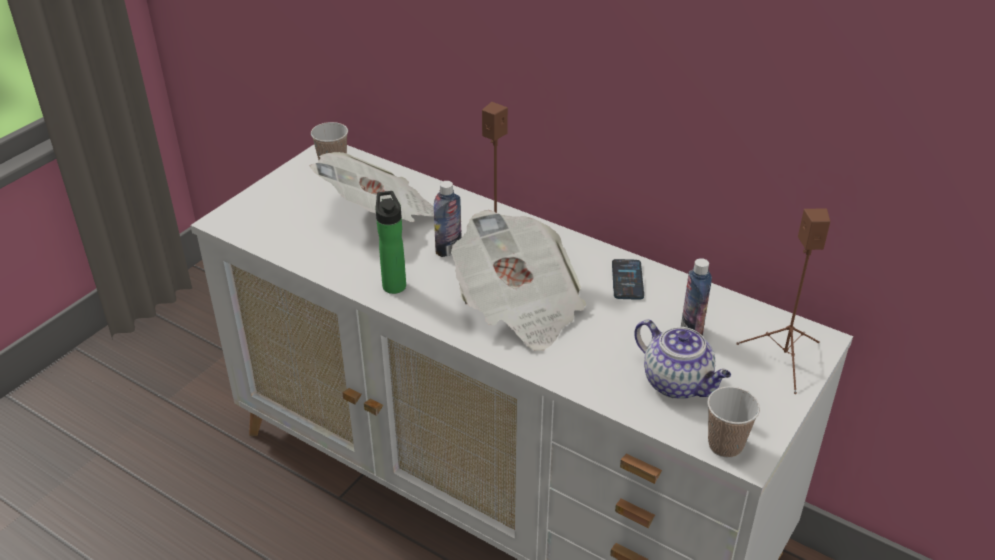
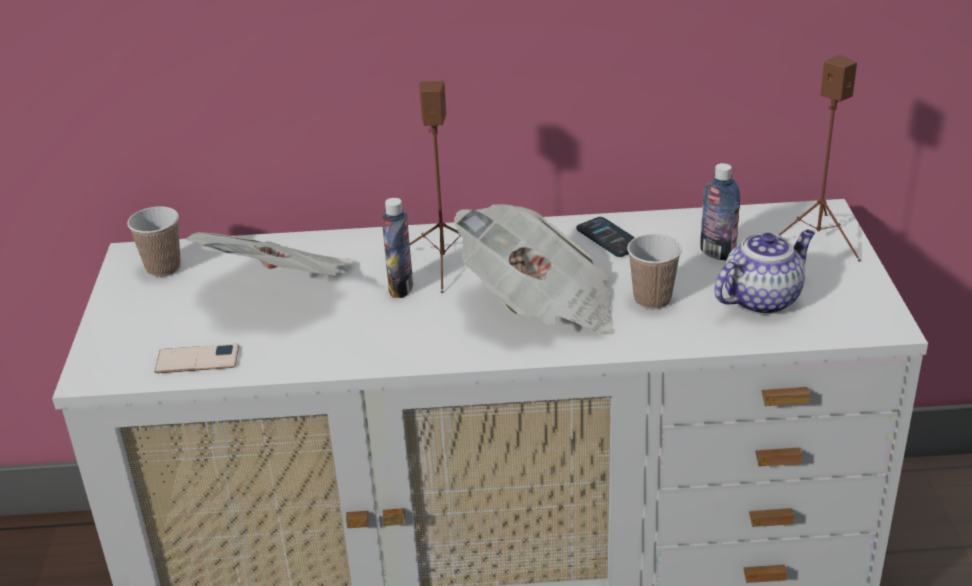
camera: 35 degrees left, 5 degrees down
bottle [375,191,406,294] -> none
teapot [634,320,731,399] -> teapot turned 45 degrees counterclockwise [714,230,815,315]
cup [707,386,760,458] -> cup moved to [627,234,682,309]
none -> phone [154,344,239,373]

